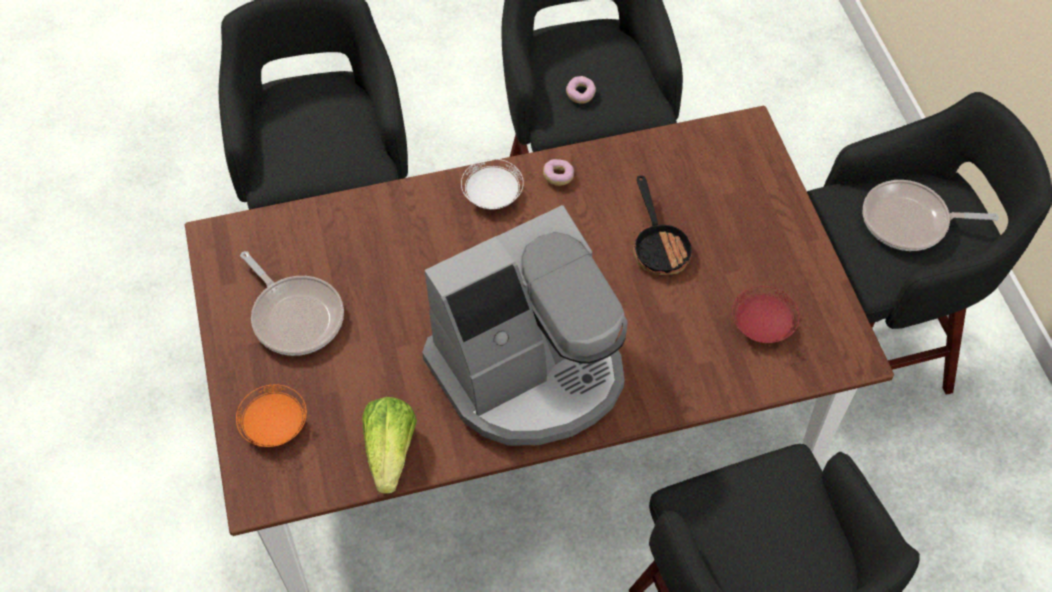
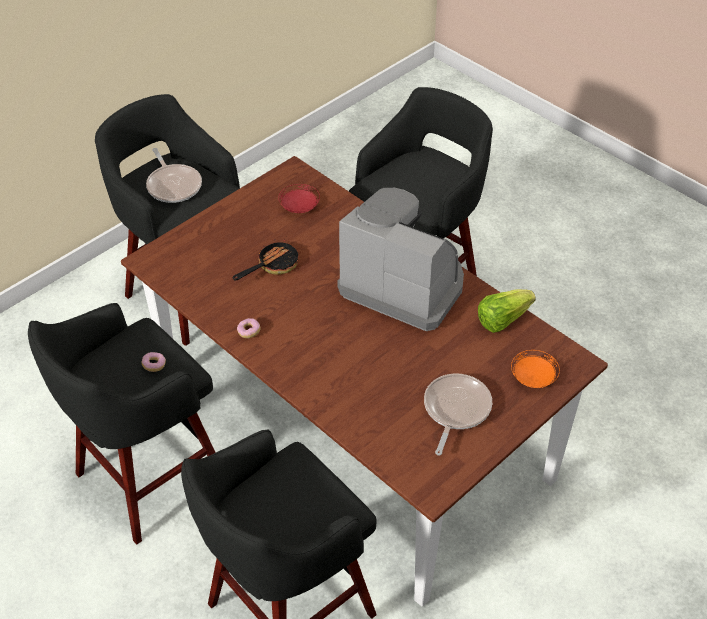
camera: 120 degrees left, 10 degrees down
white plate [461,159,524,209] -> none

